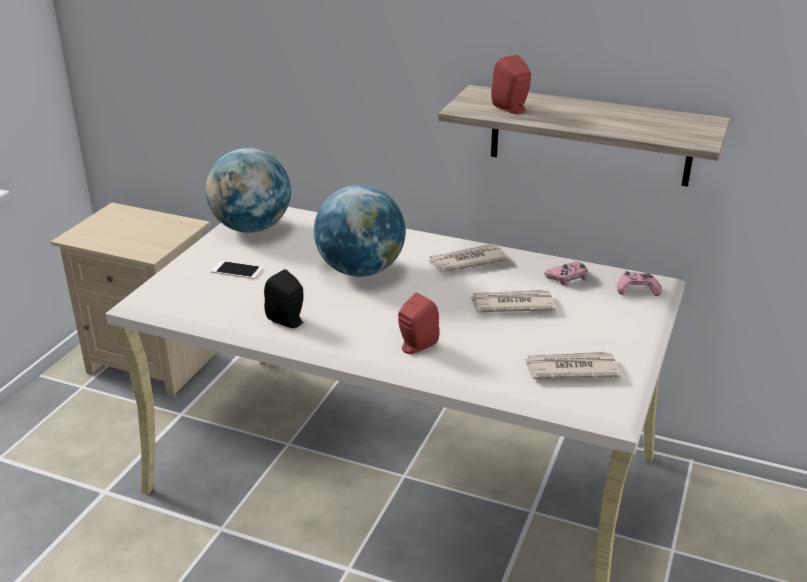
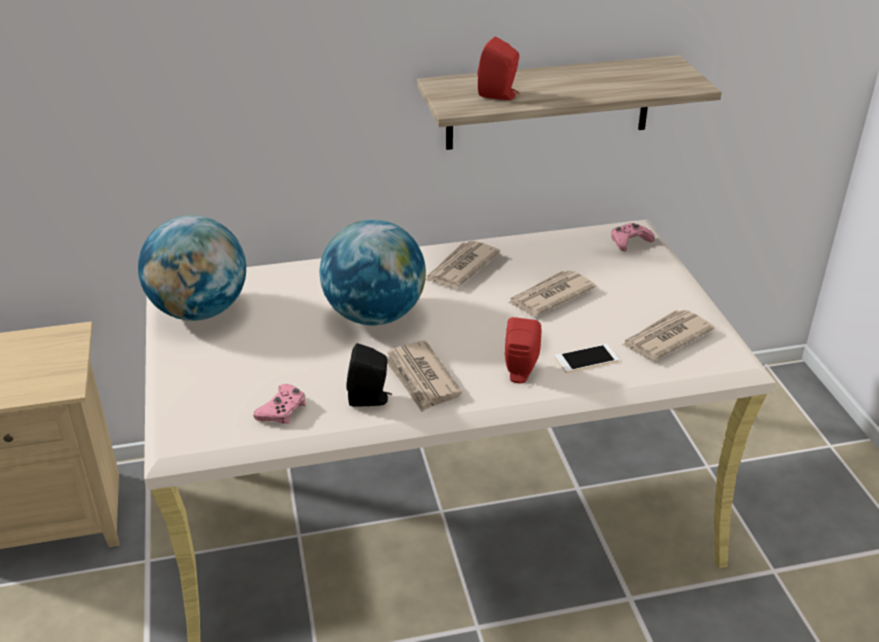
camera: 35 degrees left, 5 degrees up
phone [211,261,264,279] -> phone moved to [555,344,619,373]
pink game controller [545,261,588,286] -> pink game controller moved to [254,384,306,424]
none -> newspaper [386,340,462,412]

